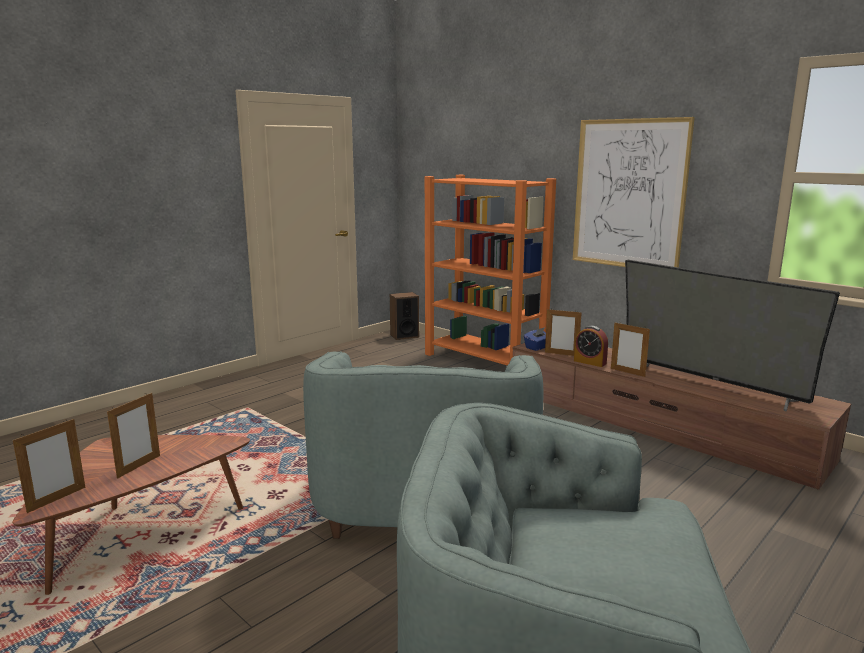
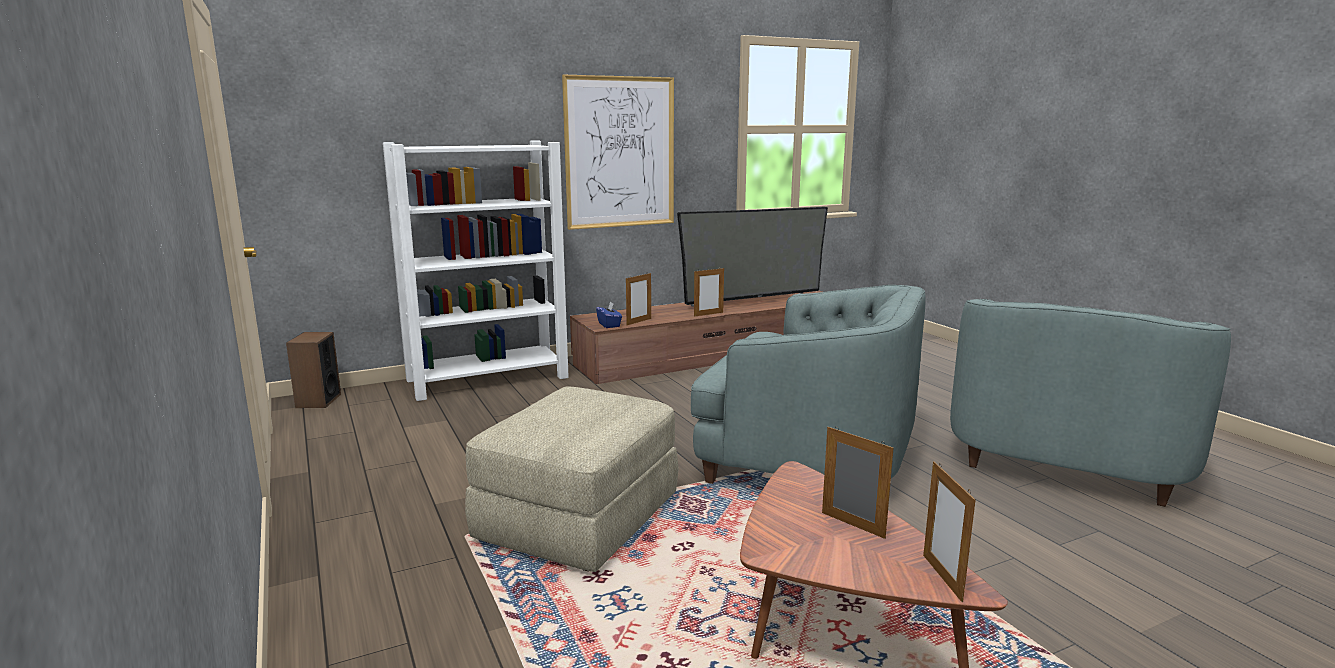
camera: 70 degrees left, 0 degrees up
picture frame [13,419,86,513] -> picture frame turned 150 degrees counterclockwise [923,461,976,602]
orange bookcase [425,175,556,365] -> white bookcase [383,140,569,401]
alarm clock [574,326,608,367] -> none
none -> beige ottoman [465,387,678,572]

